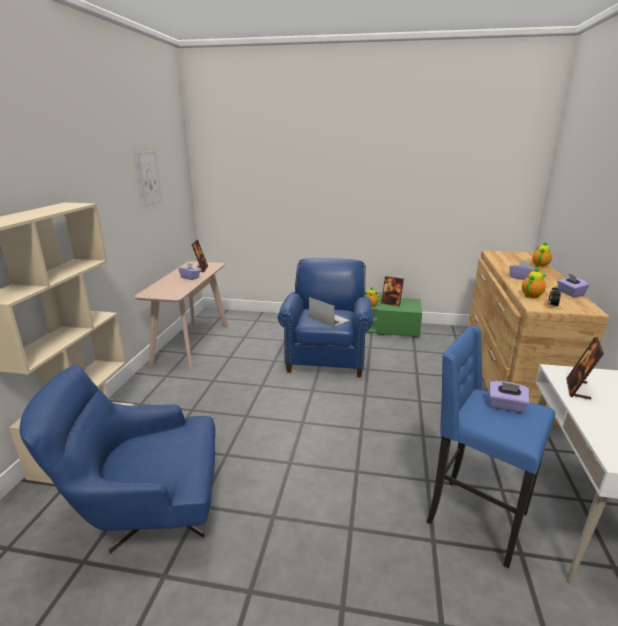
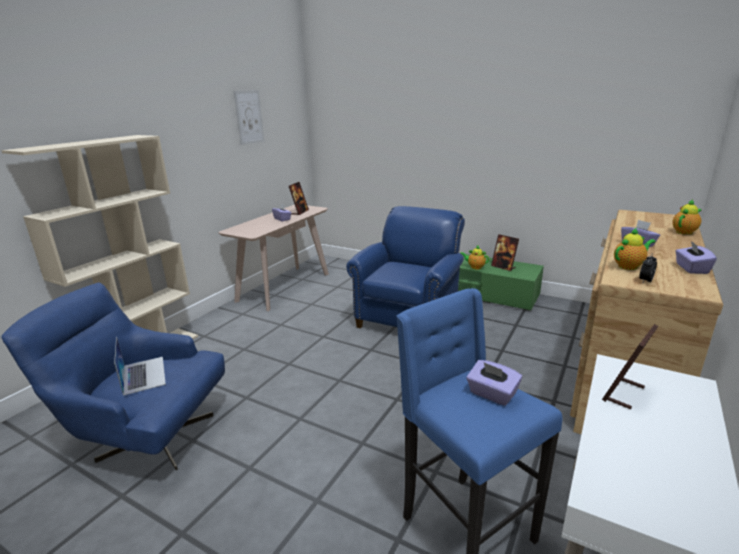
camera: 20 degrees right, 0 degrees up
laptop [309,297,350,327] -> laptop moved to [114,337,166,396]

